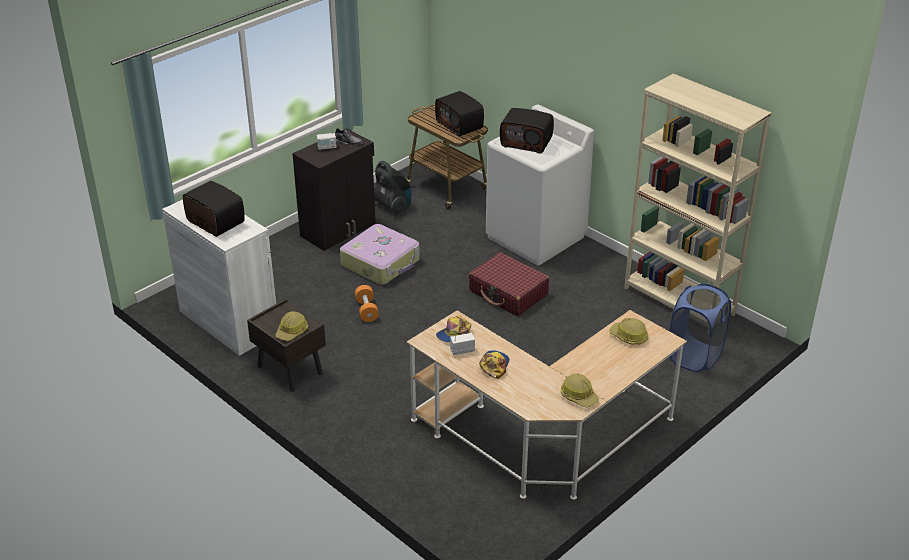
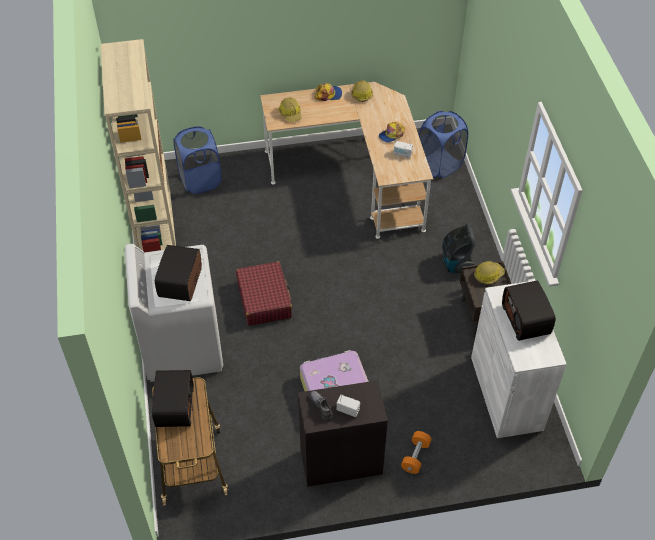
camera: 145 degrees left, 15 degrees up
orange dumbbell [355,285,379,322] -> orange dumbbell moved to [401,431,431,474]
vacuum cleaner [374,161,411,215] -> vacuum cleaner moved to [442,223,475,273]
cap [436,316,471,342] -> cap moved to [315,83,342,101]
radio [500,108,554,154] -> radio turned 135 degrees counterclockwise [155,245,202,301]
none -> blue laundry basket [419,111,468,178]

